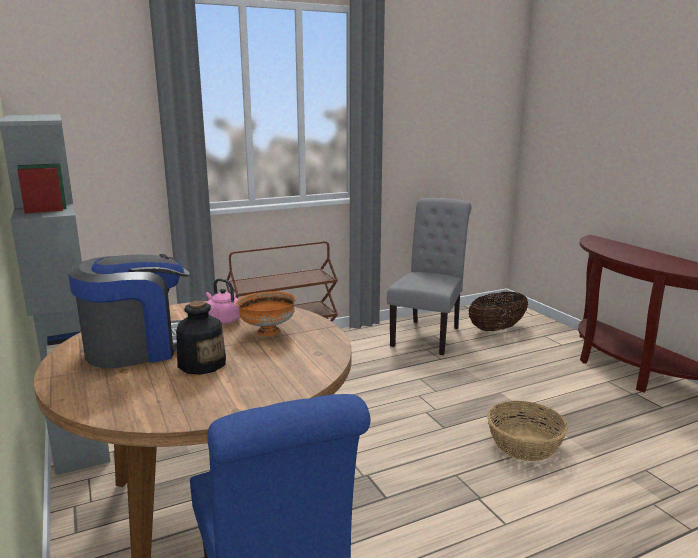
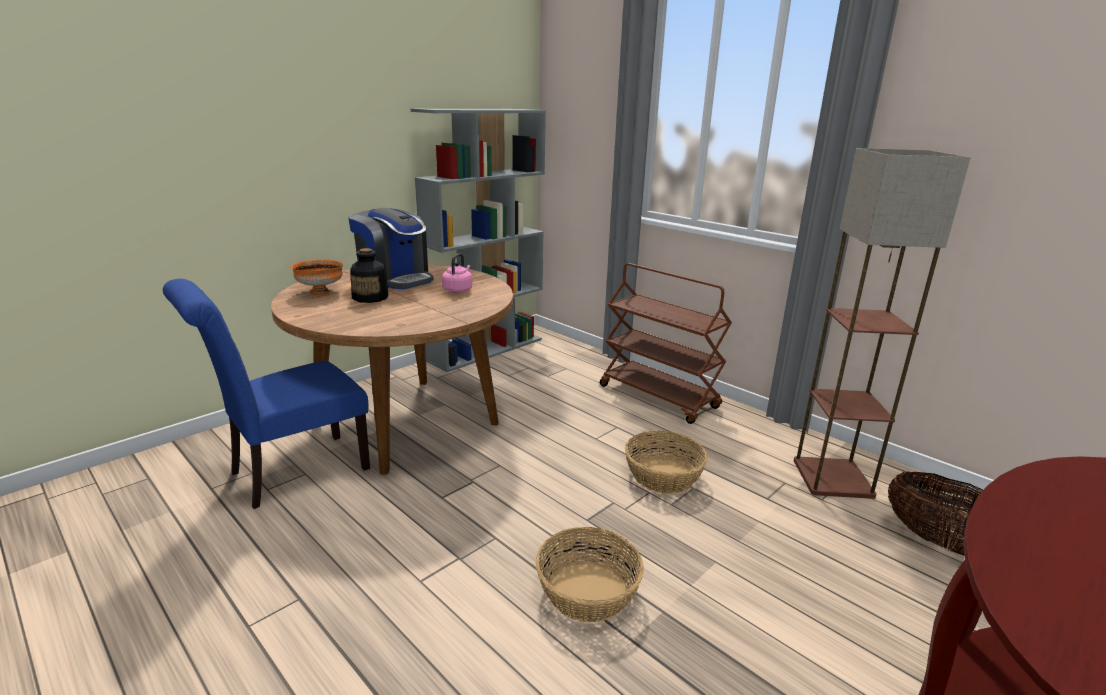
camera: 70 degrees right, 5 degrees up
orange bowl [236,291,296,336] -> orange bowl moved to [290,260,344,295]
grey chair [387,198,471,355] -> floor lamp [794,148,971,499]
none -> basket [625,431,708,494]

